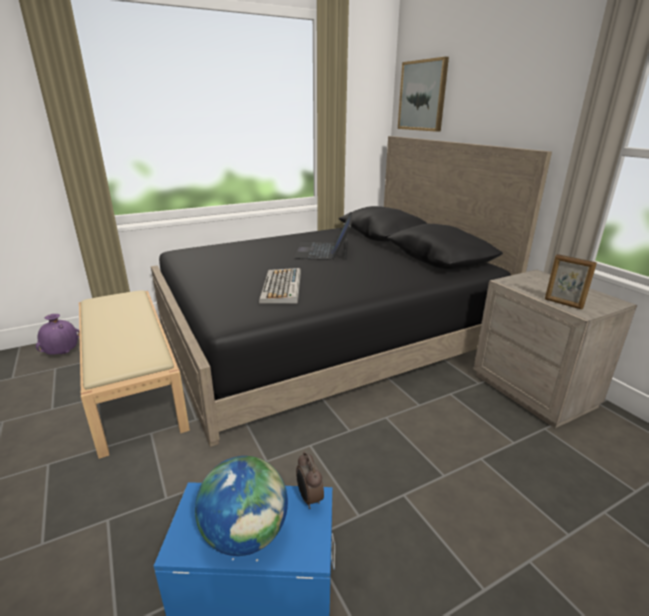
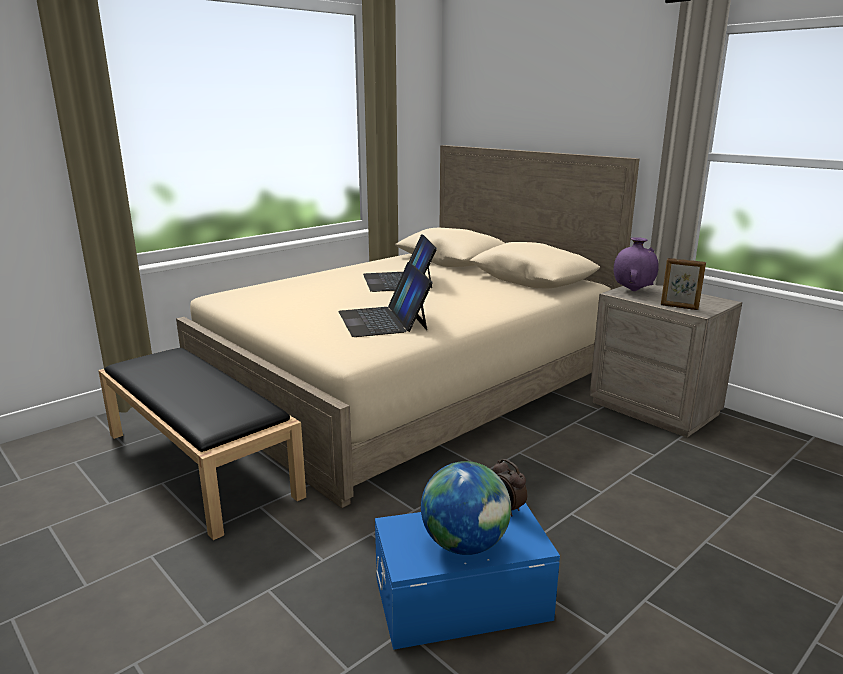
camera: 15 degrees left, 5 degrees down
purple vase [36,314,80,355] -> purple vase moved to [614,237,659,291]
beige bench [79,290,190,459] -> black bench [98,348,306,540]
black bed [151,136,552,447] -> beige bed [176,145,640,508]
keyboard [259,268,301,304] -> laptop [338,262,433,337]
picture [398,57,449,132] -> none

